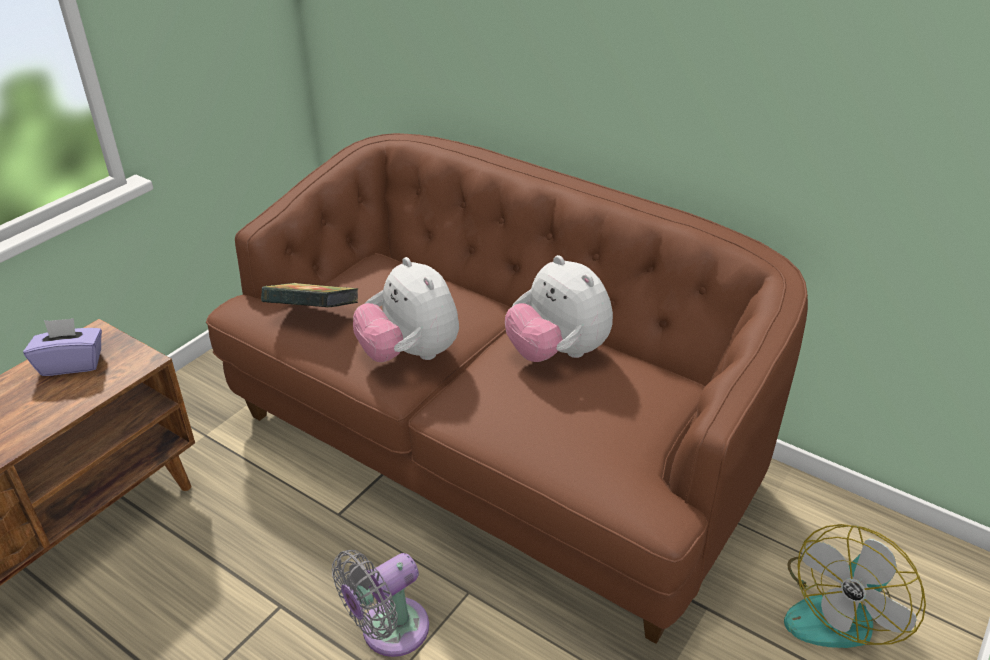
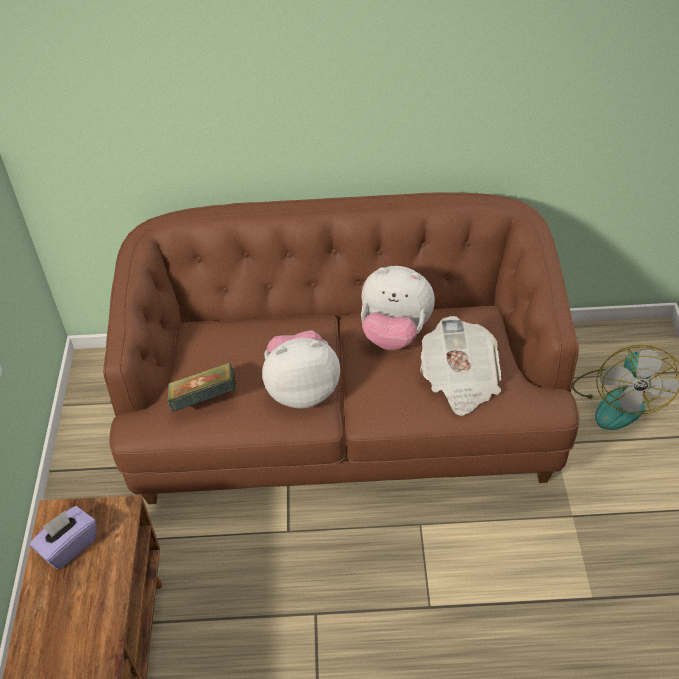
camera: 35 degrees left, 10 degrees up
grey fan [332,550,429,657] -> none
plush toy [353,257,459,362] -> plush toy turned 150 degrees clockwise [262,330,340,408]
none -> newspaper [420,316,501,416]

